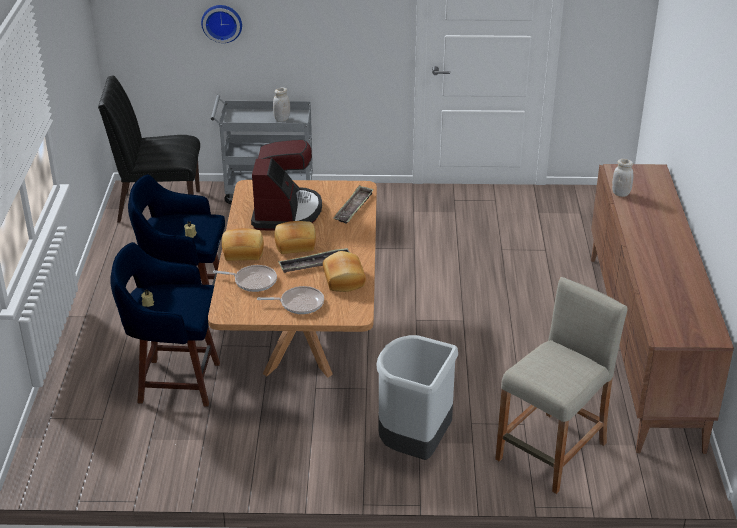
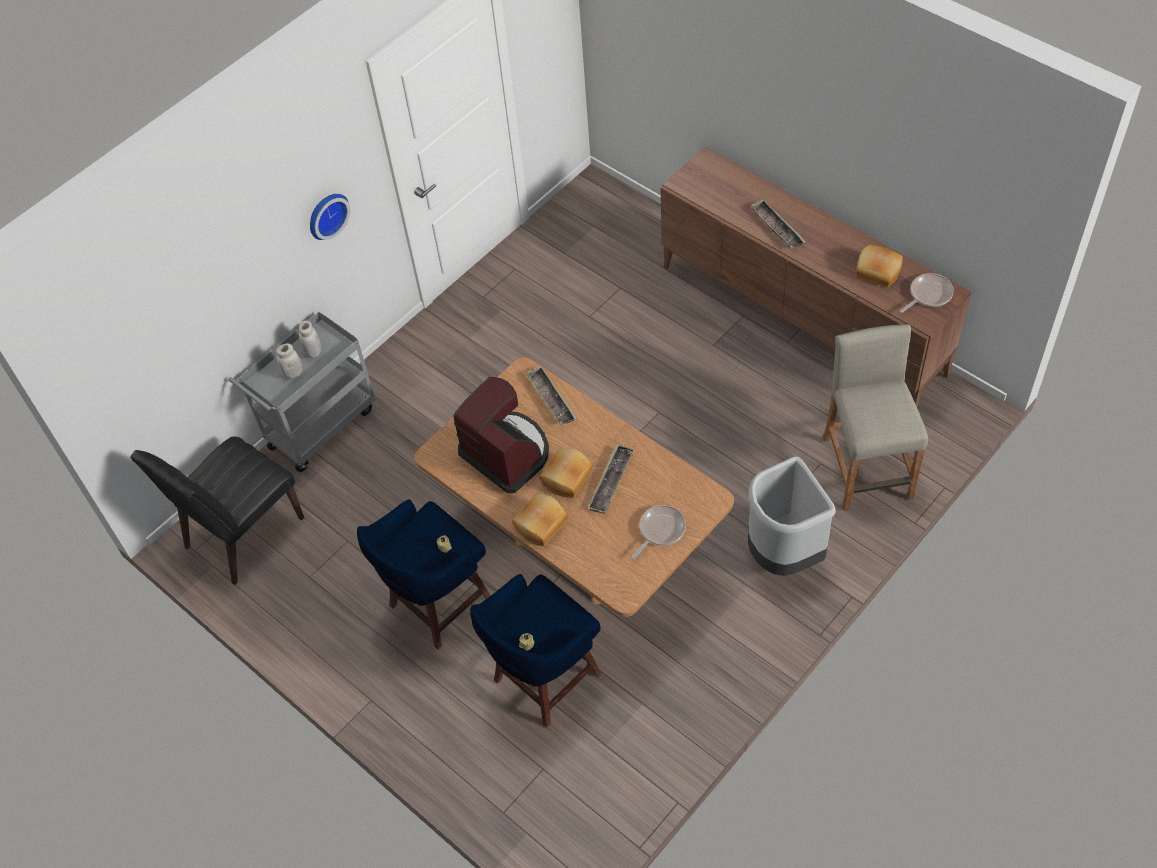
camera: 45 degrees left, 20 degrees up
wall clock [201,5,242,43] -> wall clock moved to [310,194,350,240]
frying pan [213,265,277,292] -> frying pan moved to [900,273,954,313]
bread [323,251,366,292] -> bread moved to [856,245,903,288]
white jar [612,159,633,197] -> white jar moved to [276,343,302,379]
none -> tray [750,199,805,248]

